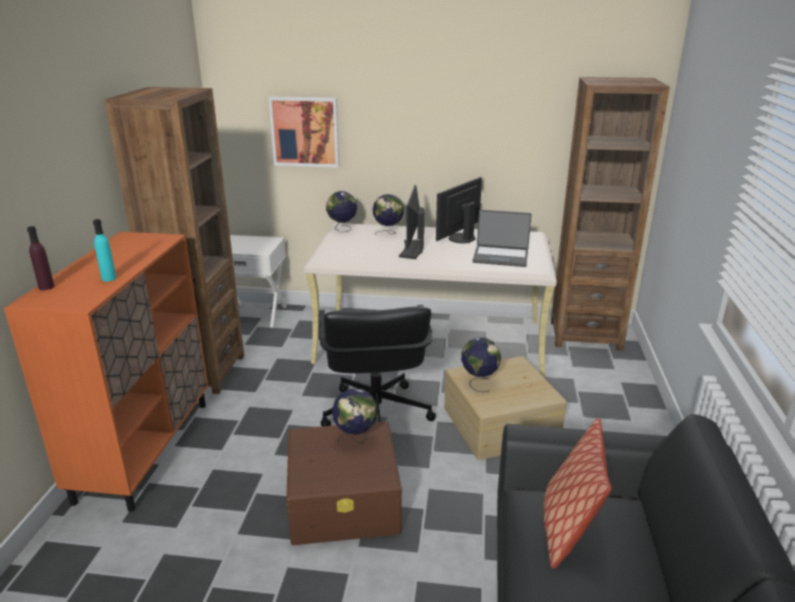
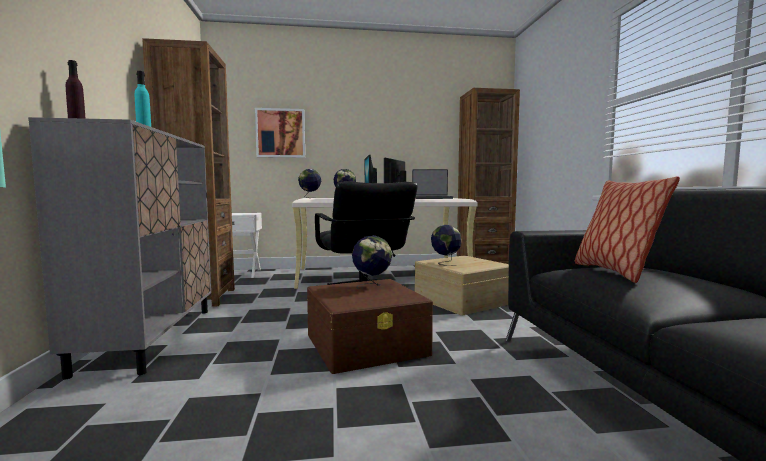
camera: 15 degrees left, 20 degrees down
orange cabinet [4,232,208,512] -> grey cabinet [28,117,211,380]

